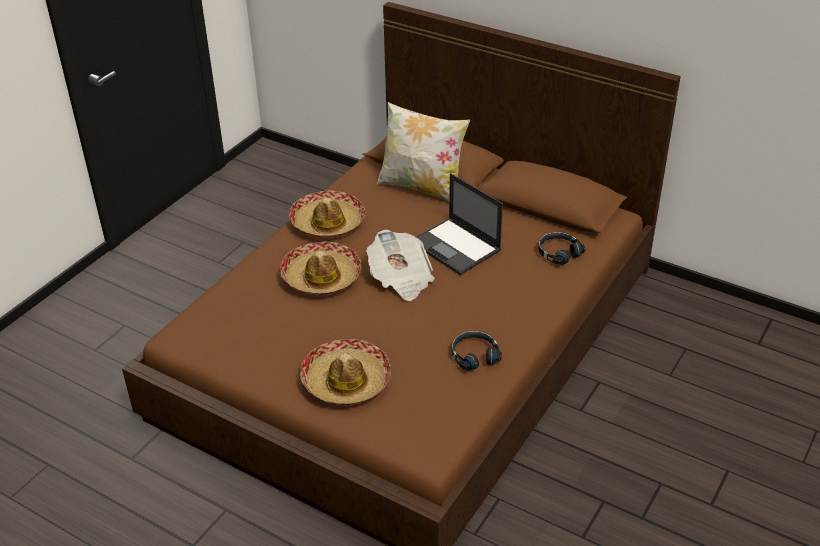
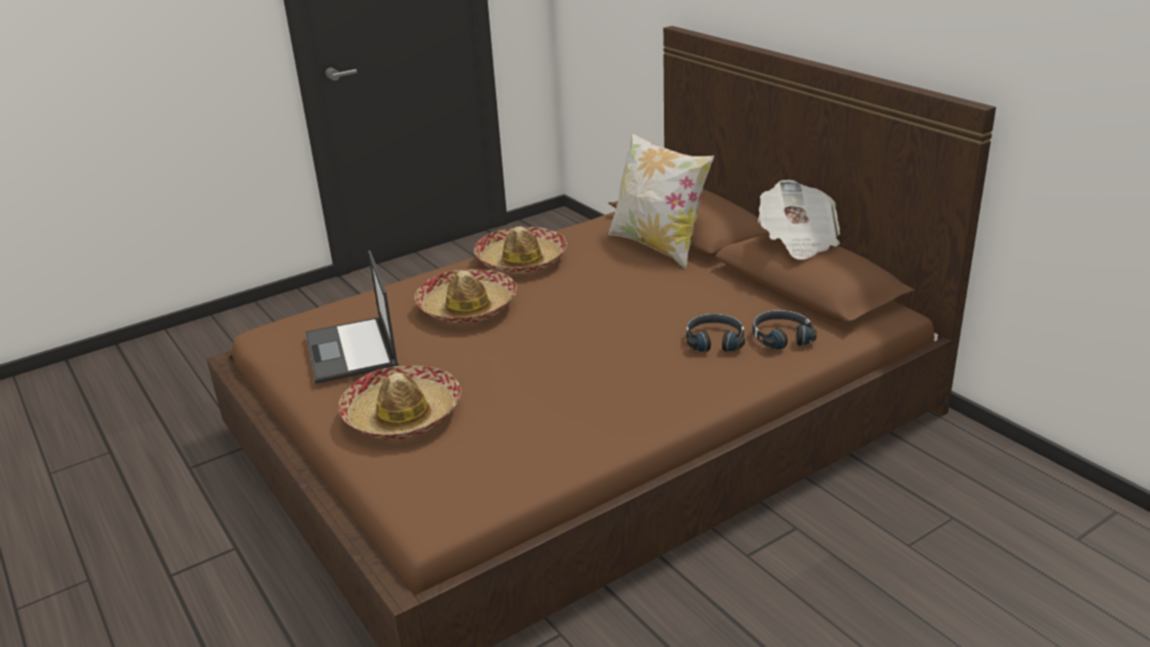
camera: 25 degrees right, 10 degrees down
newspaper [366,229,435,301] -> newspaper moved to [758,180,840,260]
laptop [416,173,503,275] -> laptop moved to [305,250,399,384]
black headphones [452,331,502,371] -> black headphones moved to [686,313,745,352]

